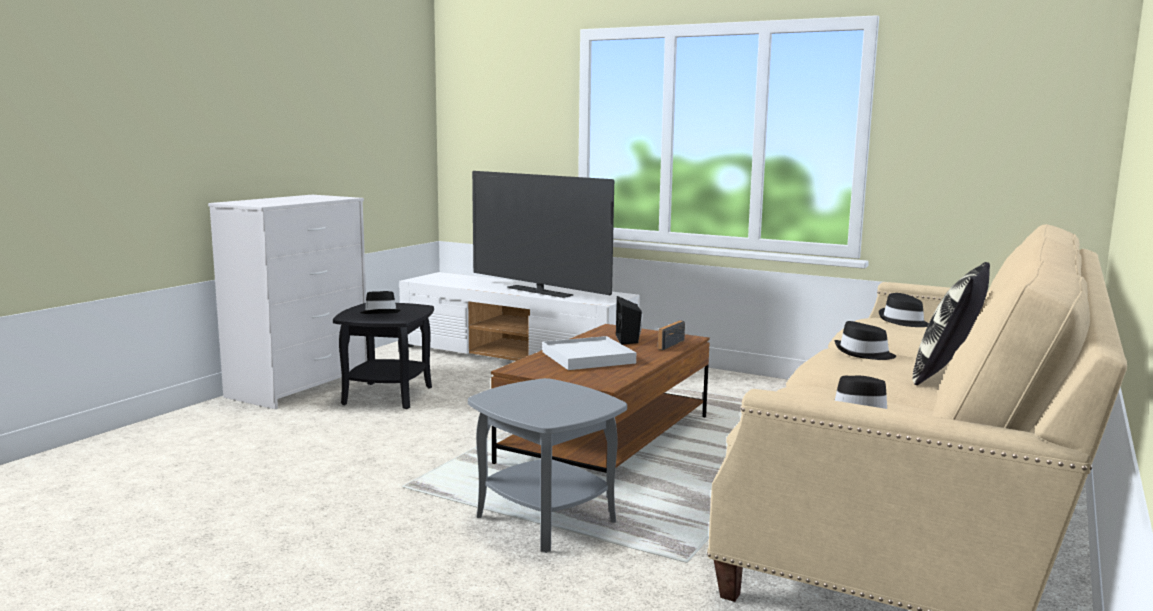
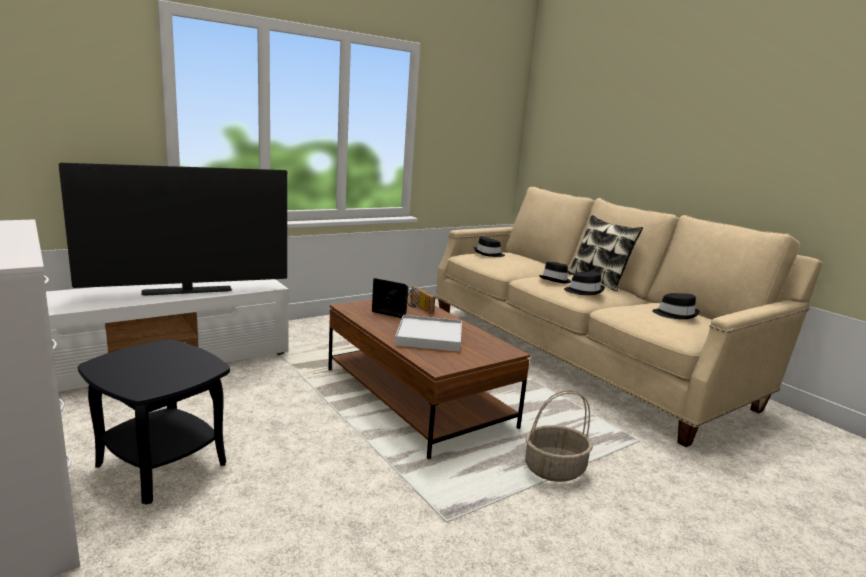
camera: 65 degrees left, 5 degrees up
black hat [360,291,401,314] -> black hat moved to [564,272,605,295]
grey side table [468,378,627,553] -> basket [525,390,593,482]

